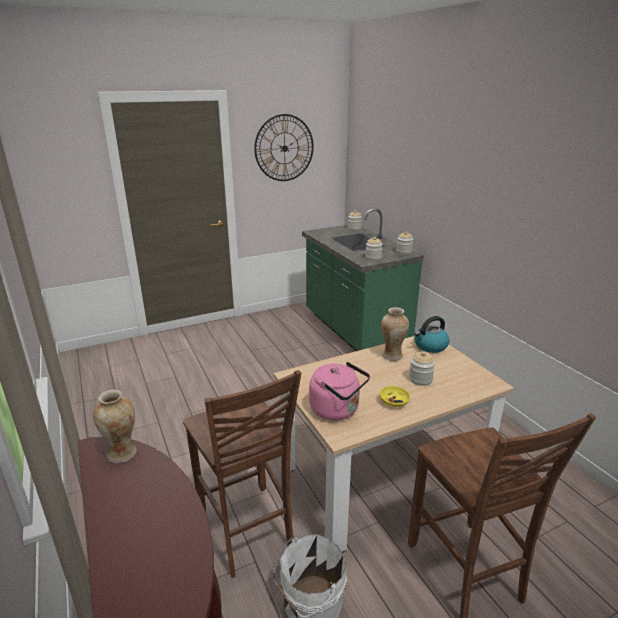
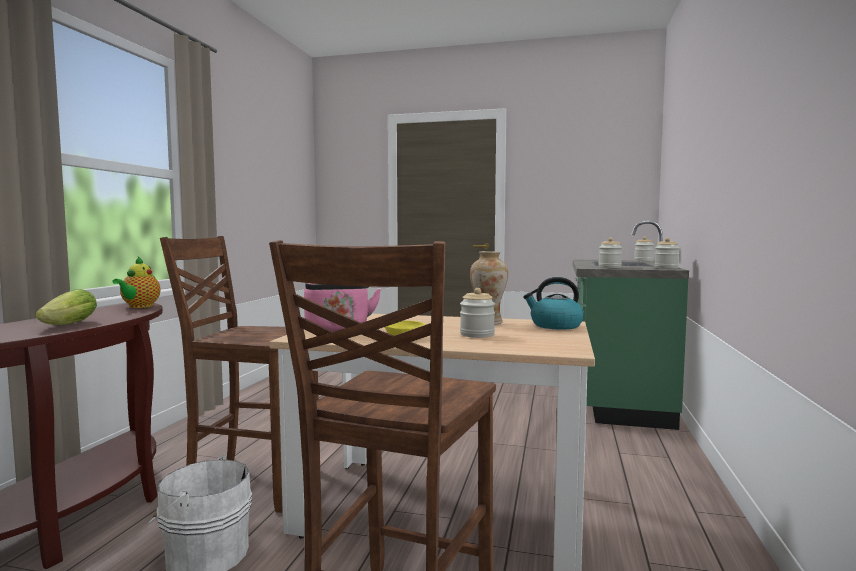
camera: 40 degrees right, 20 degrees down
vase [93,390,137,463] -> teapot [112,256,161,308]
brown chair [183,370,301,578] -> brown chair turned 90 degrees clockwise [160,236,320,513]
wall clock [254,114,313,181] -> none
none -> lettuce [35,289,97,325]

